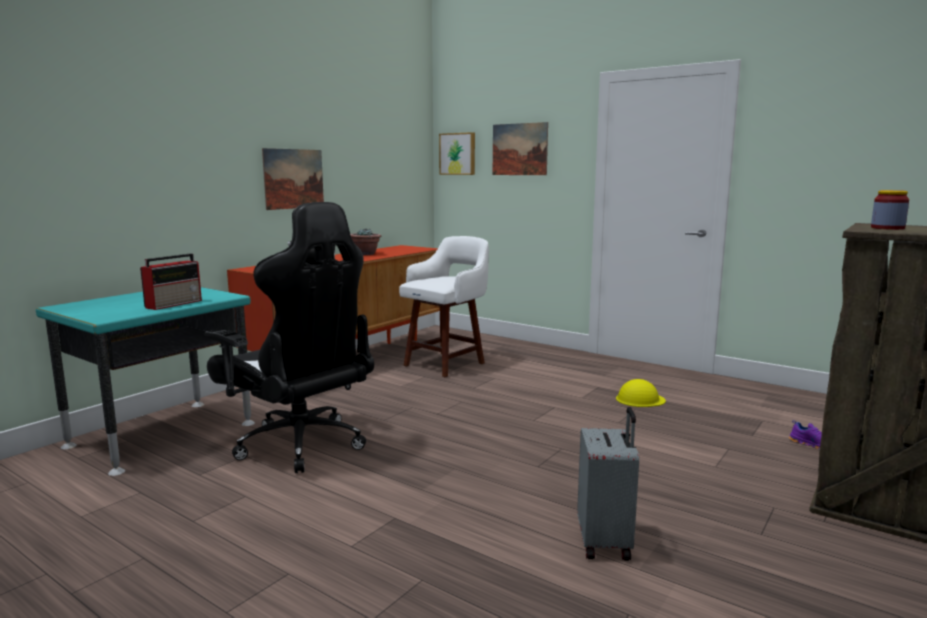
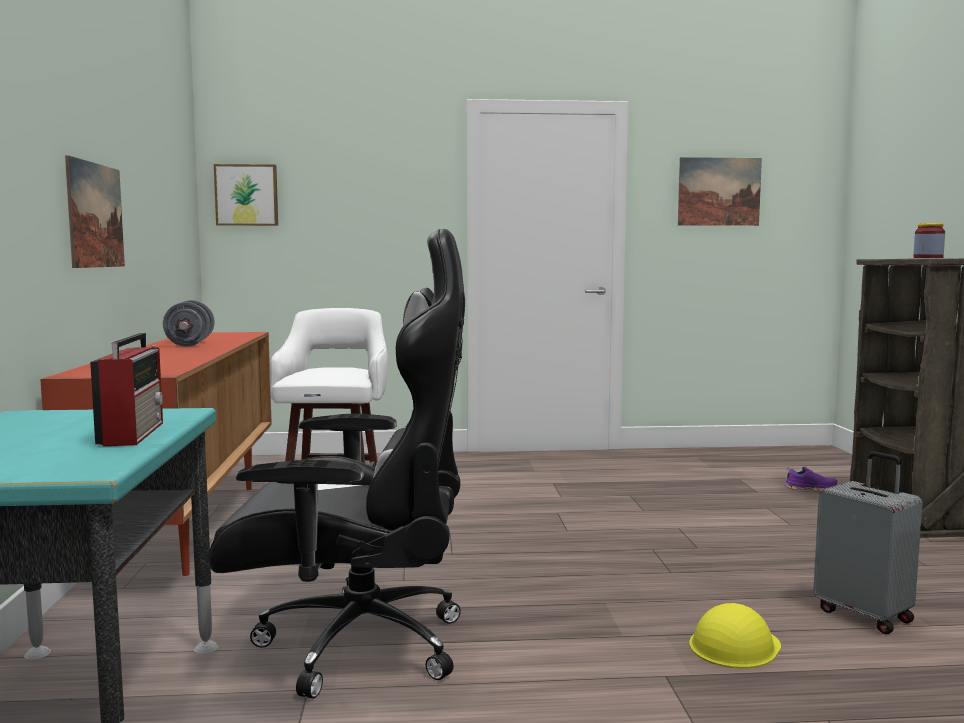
camera: 40 degrees left, 5 degrees down
potted plant [350,228,381,255] -> grey dumbbell [163,300,215,347]
picture [493,122,548,175] -> picture moved to [678,157,762,226]
yellow hard hat [616,379,666,407] -> yellow hard hat moved to [689,603,781,669]

